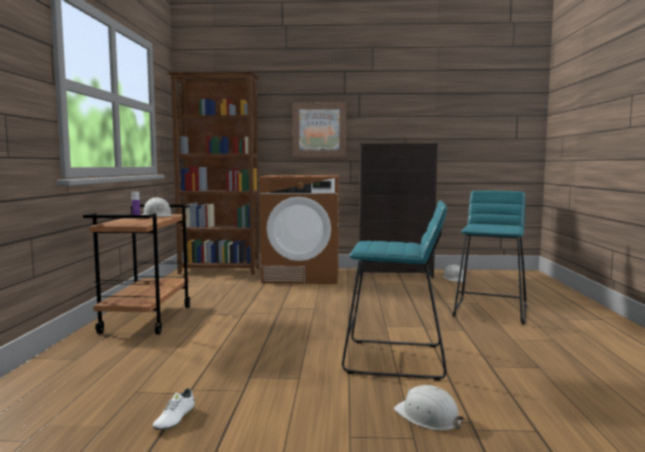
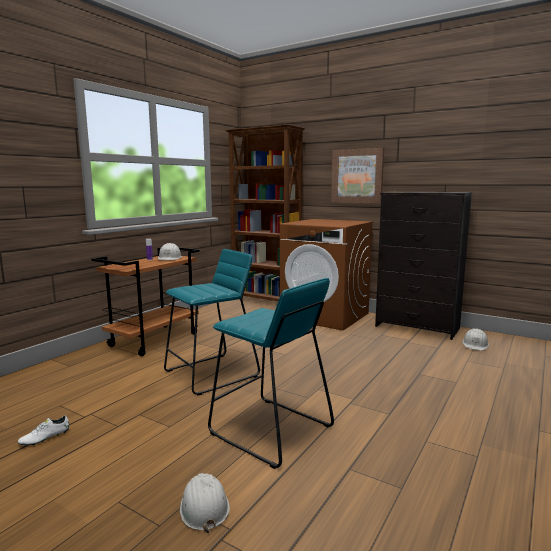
camera: 30 degrees right, 5 degrees up
turquoise stool [452,190,527,324] -> turquoise stool moved to [164,249,260,396]

